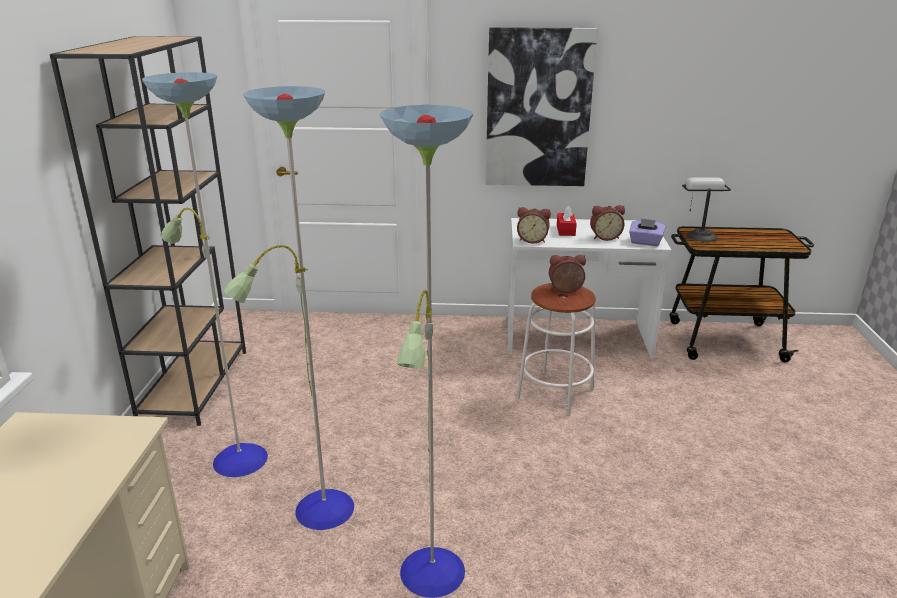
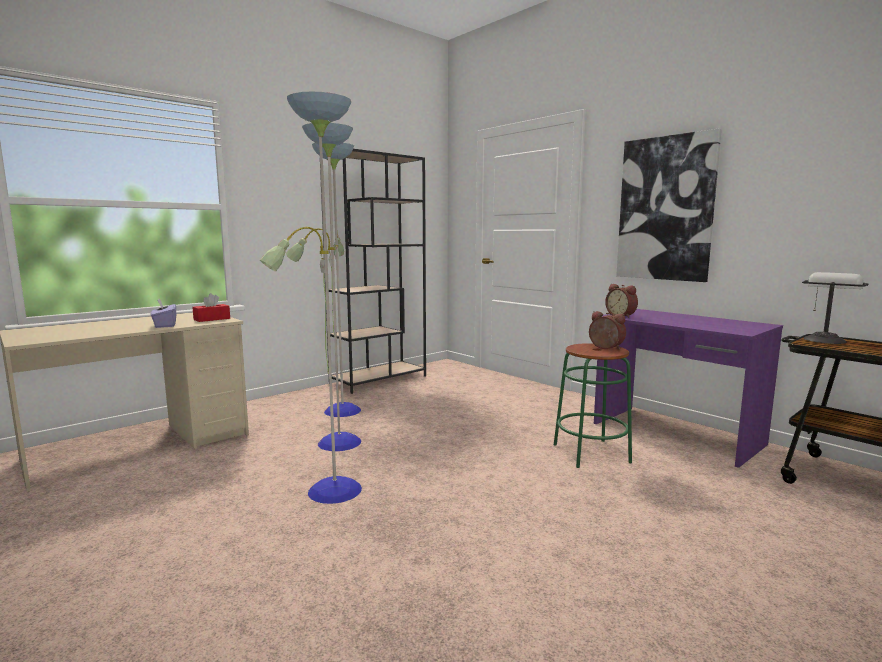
camera: 45 degrees right, 15 degrees down
white desk [507,218,671,358] -> purple desk [594,309,783,468]
white stool [517,283,596,417] -> green stool [554,343,632,468]
red tissue box [557,206,577,236] -> red tissue box moved to [192,293,230,322]
alarm clock [590,205,625,241] -> none
purple tissue box [629,218,666,246] -> purple tissue box moved to [150,298,176,328]

